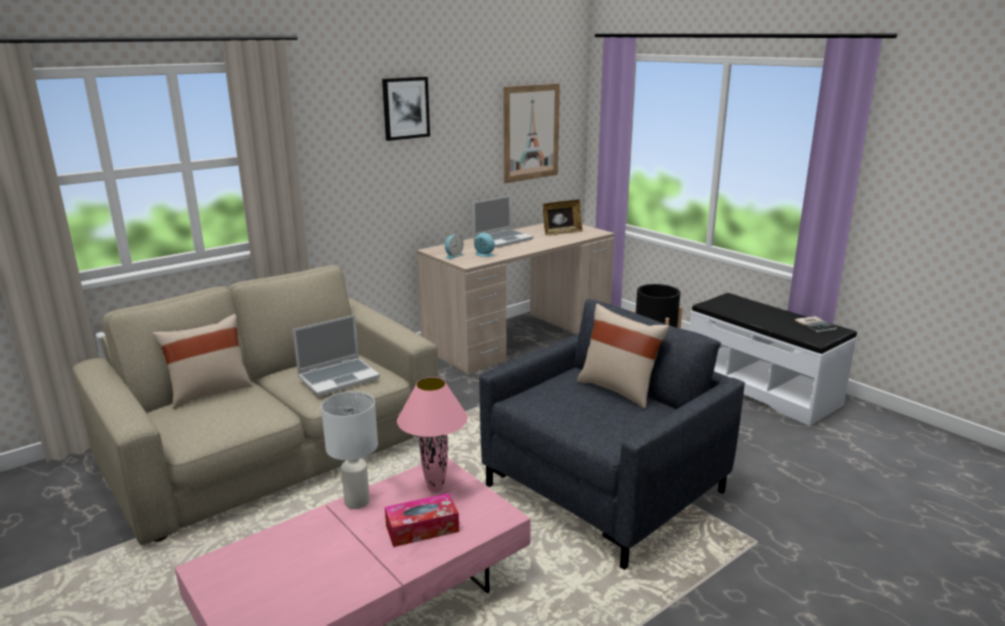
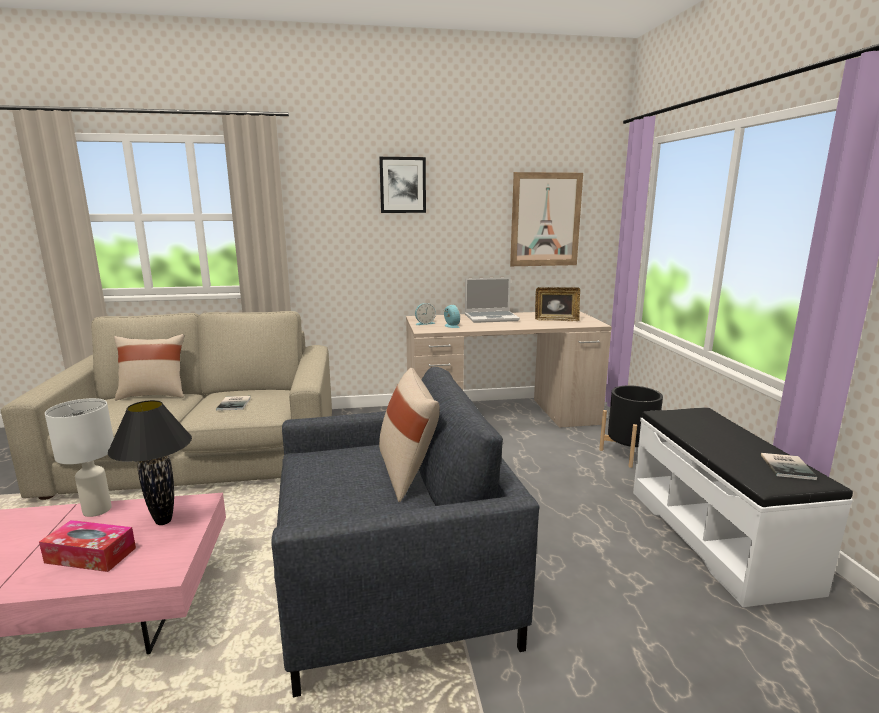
camera: 30 degrees right, 5 degrees down
laptop [293,315,380,396] -> book [216,396,251,411]
pink table lamp [397,377,468,493] -> black table lamp [108,400,192,525]

